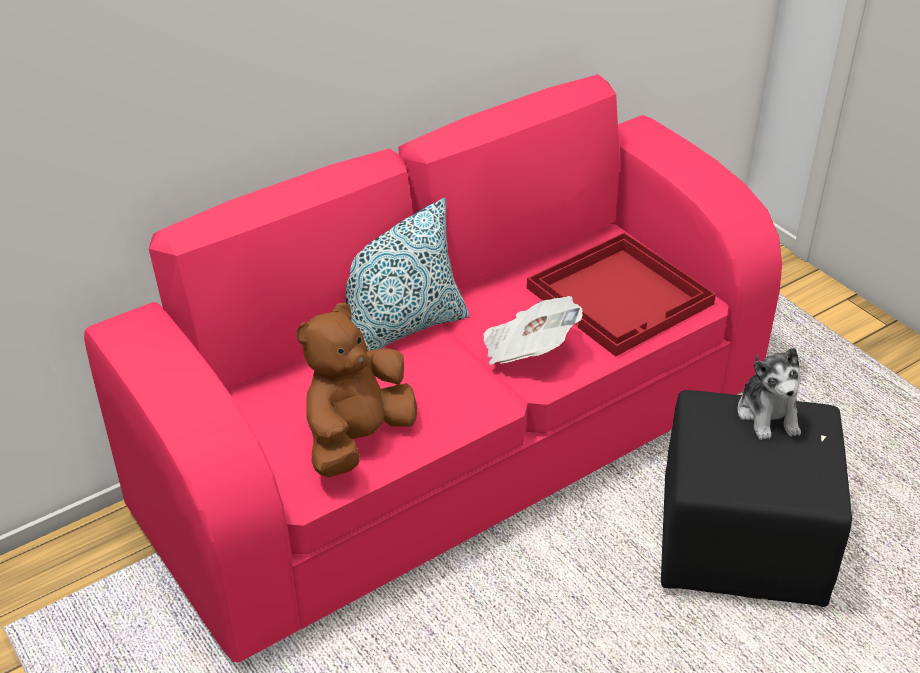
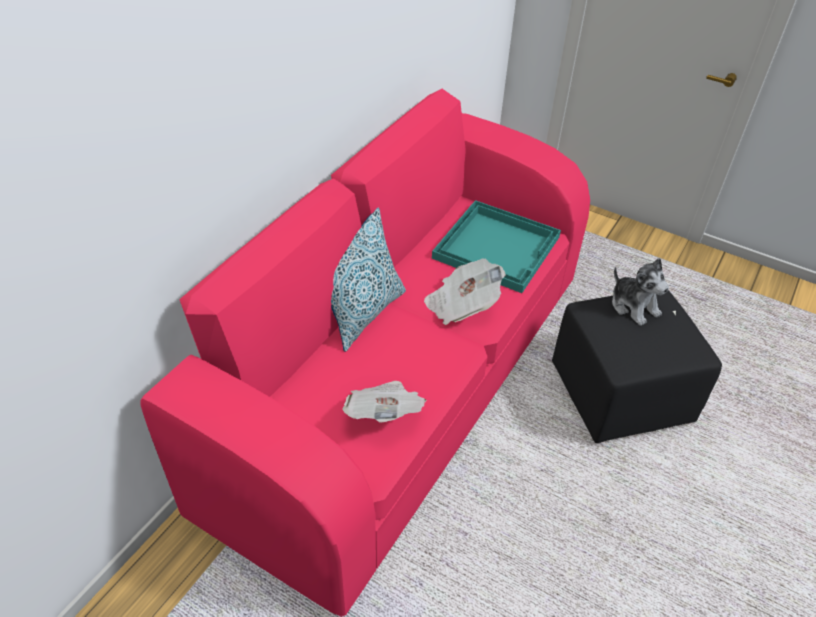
camera: 25 degrees left, 5 degrees up
brown plush toy [297,303,418,477] -> newspaper [342,381,427,423]
red tray [527,232,716,357] -> turquoise tray [432,200,561,293]

